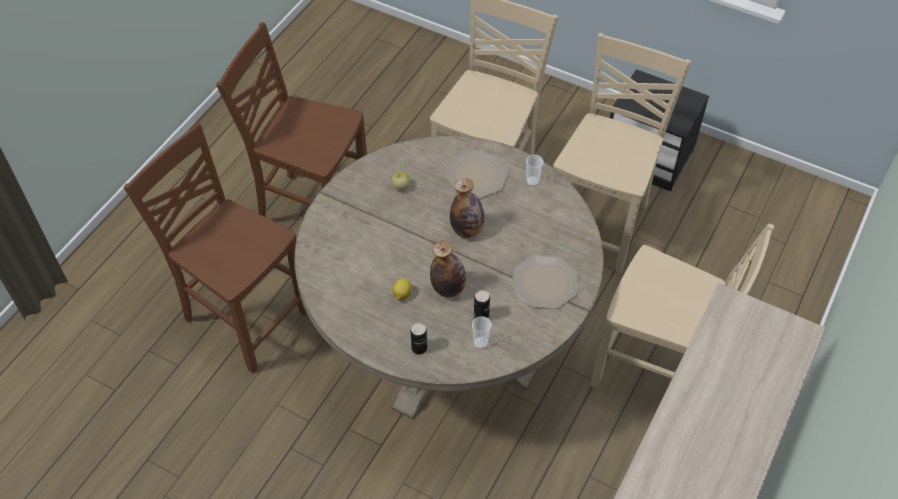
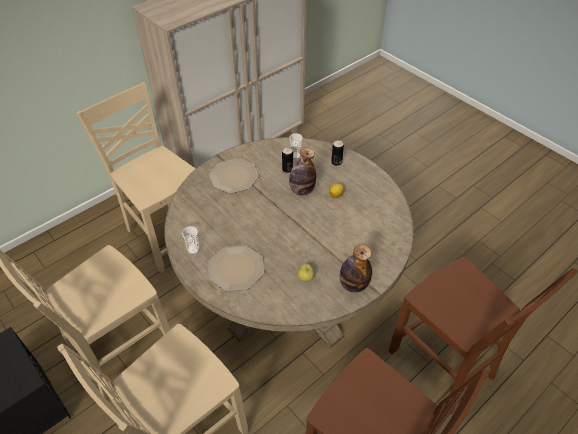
camera: 160 degrees left, 5 degrees down
bottle [450,178,484,238] -> bottle moved to [340,244,372,293]

